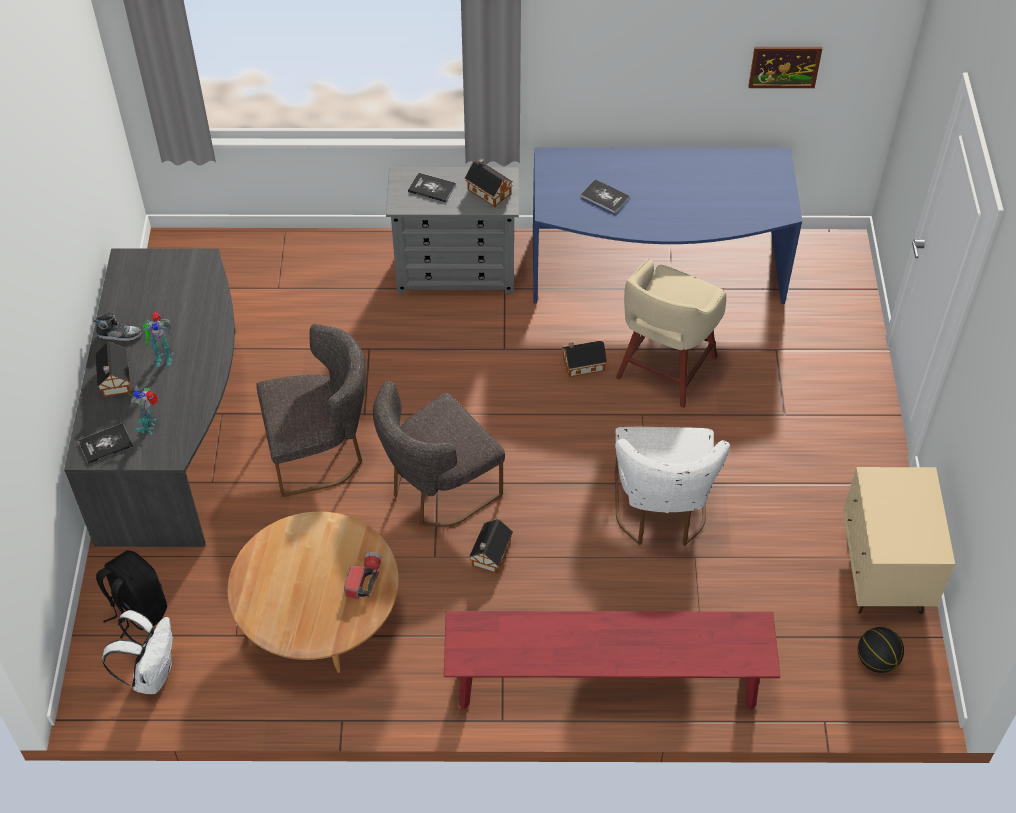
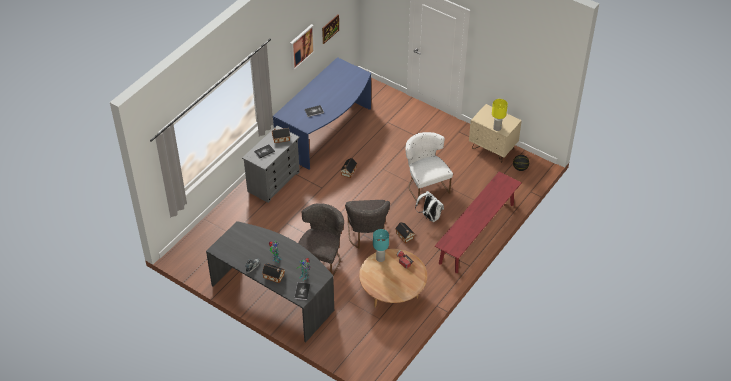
camera: 55 degrees left, 5 degrees down
black backpack [96,550,167,638] -> none
white backpack [102,610,173,694] -> white backpack moved to [415,191,444,222]
white chair [615,427,730,546] -> white chair turned 150 degrees counterclockwise [406,132,453,204]
beige stool [616,259,727,408] -> none
none -> picture [290,24,315,71]
none -> turquoise table lamp [373,229,389,262]
none -> yellow table lamp [492,99,508,131]

